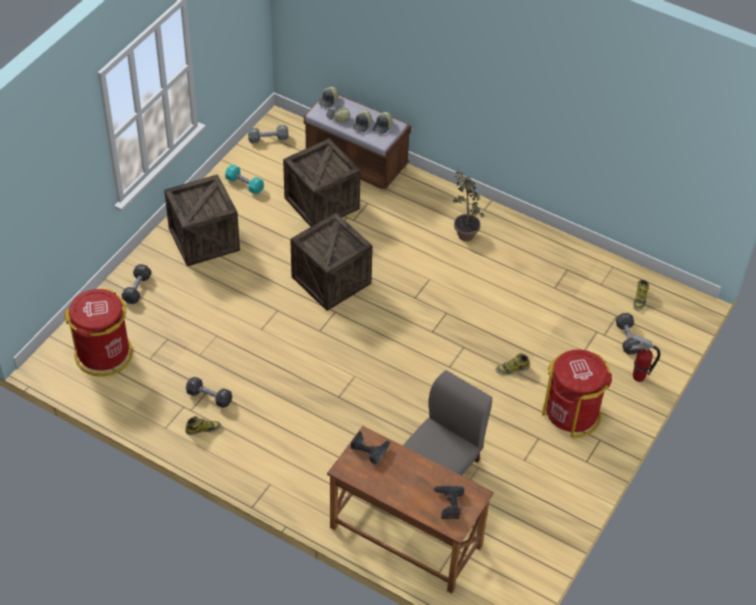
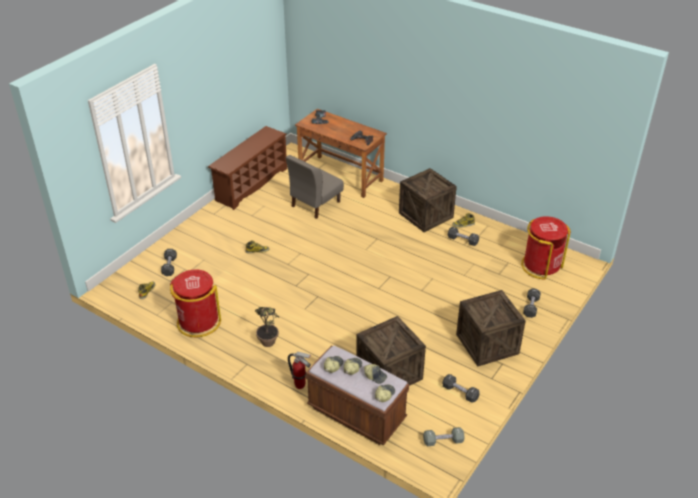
camera: 175 degrees left, 10 degrees down
turquoise dumbbell [225,165,264,194] -> black dumbbell [442,374,480,403]
crate [290,213,373,311] -> crate moved to [399,168,457,232]
red trash can [542,350,612,438] -> red trash can moved to [170,269,221,337]
fire extinguisher [630,334,660,382] -> fire extinguisher moved to [288,352,311,389]
none -> brown shoe rack [208,126,287,210]

